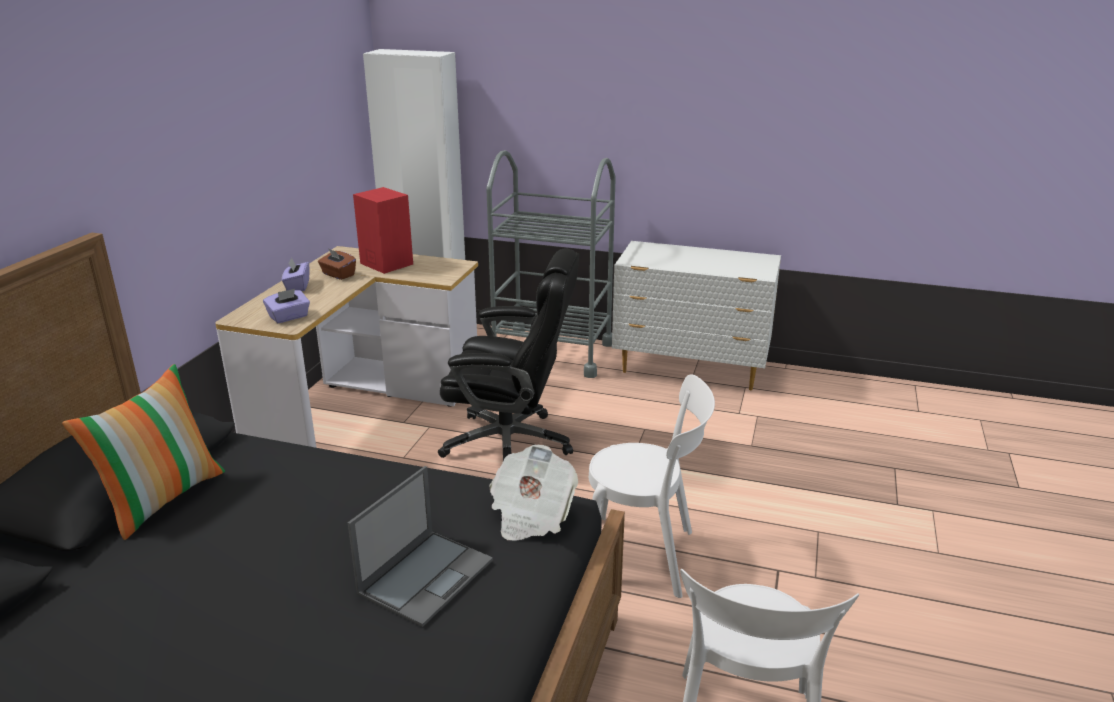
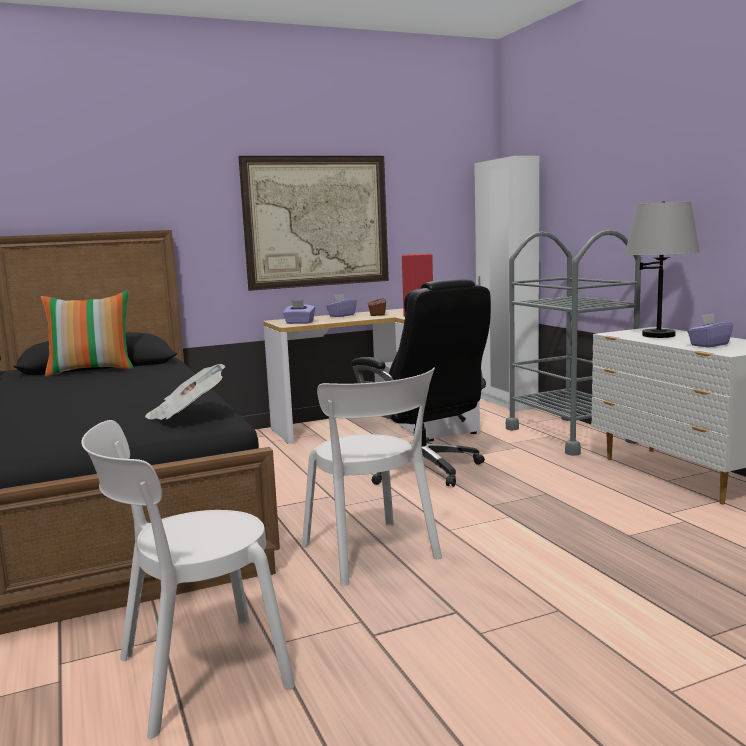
camera: 50 degrees right, 15 degrees down
laptop [348,466,493,627] -> none
none -> picture [238,156,389,291]
none -> grey table lamp [625,201,700,338]
none -> purple tissue box [687,313,734,347]

